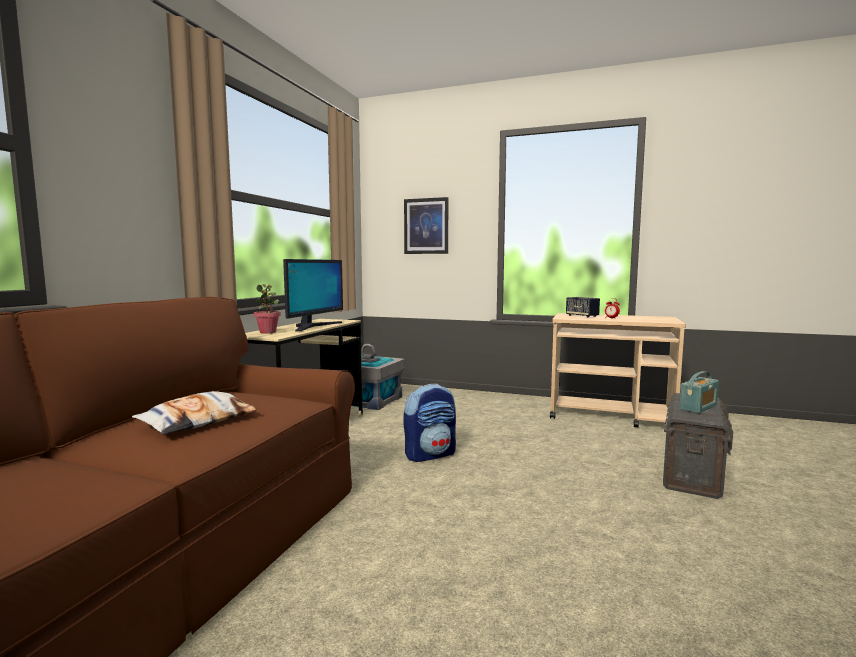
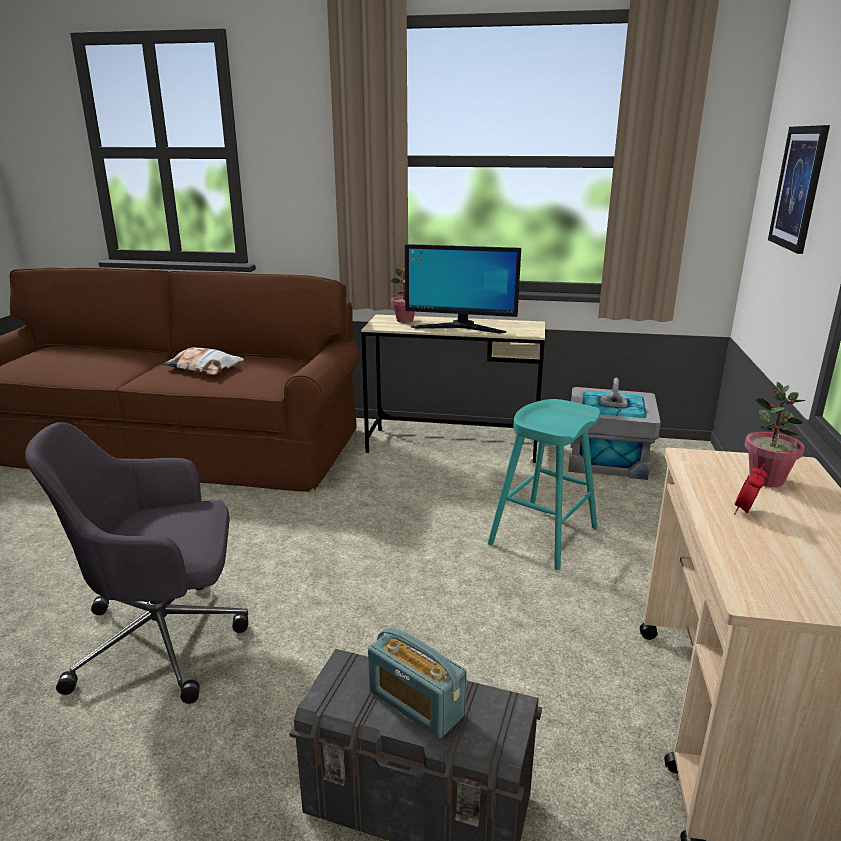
camera: 80 degrees right, 15 degrees up
backpack [403,384,456,462] -> none
speaker [566,297,600,317] -> potted plant [744,382,806,487]
none -> grey office chair [25,422,249,704]
none -> turquoise stool [488,399,600,570]

